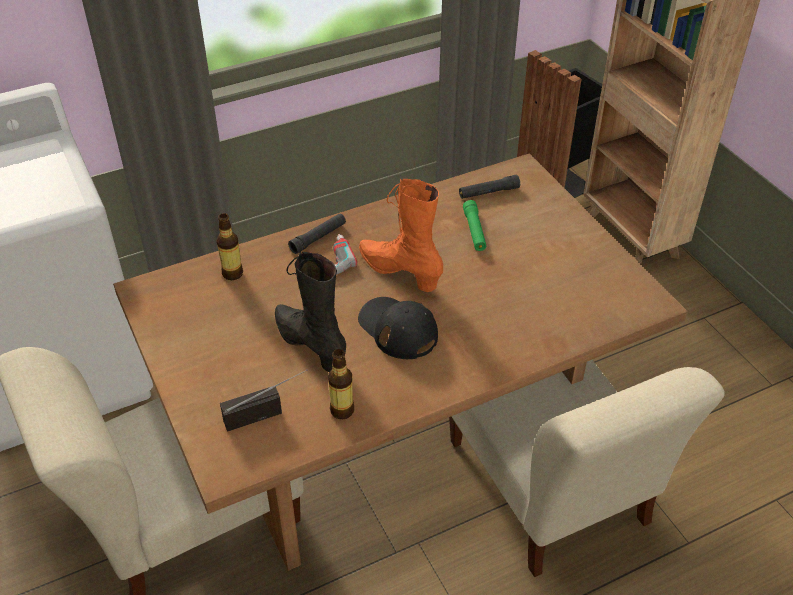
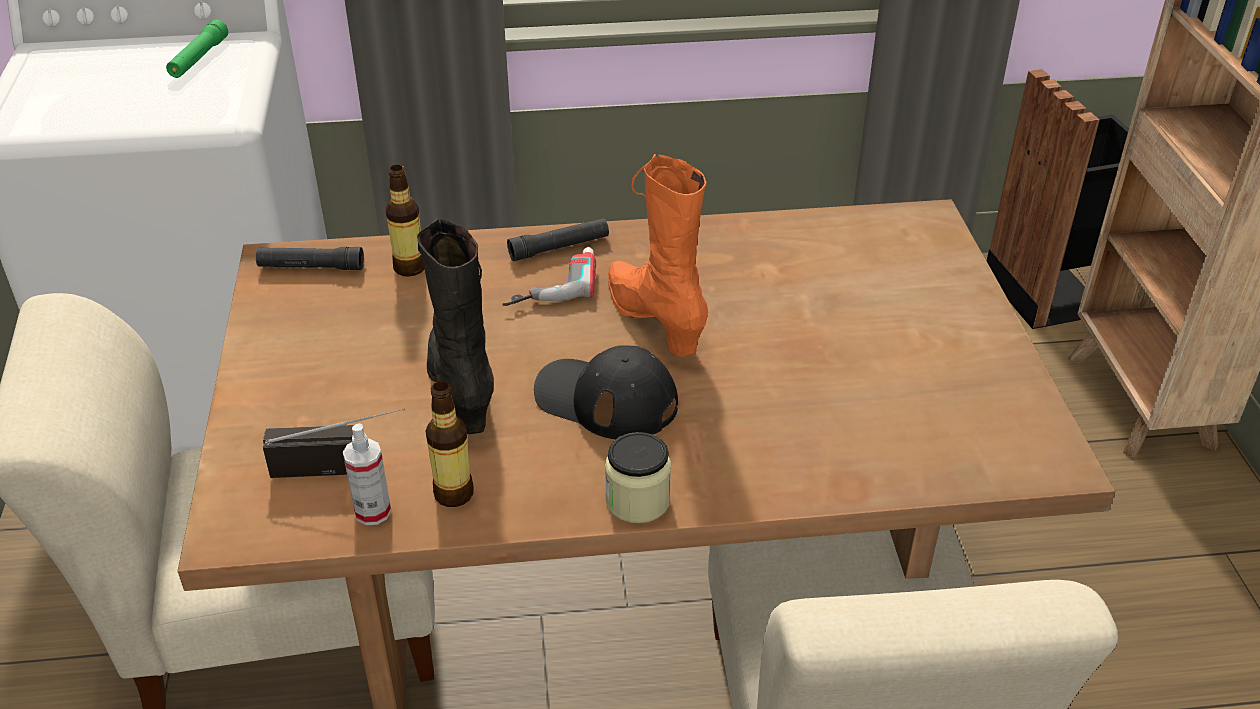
camera: 20 degrees right, 5 degrees down
black cap [358,297,438,359] -> black cap turned 45 degrees counterclockwise [534,345,678,439]
black flashlight [459,175,520,199] -> black flashlight moved to [256,247,364,270]
green flashlight [463,200,486,251] -> green flashlight moved to [166,20,228,78]
none -> spray bottle [343,423,391,525]
none -> jar [605,432,671,523]

